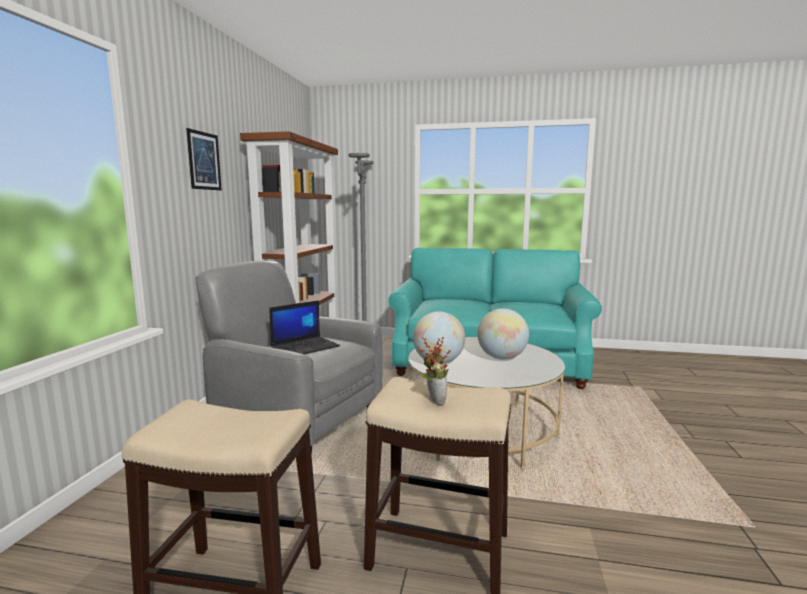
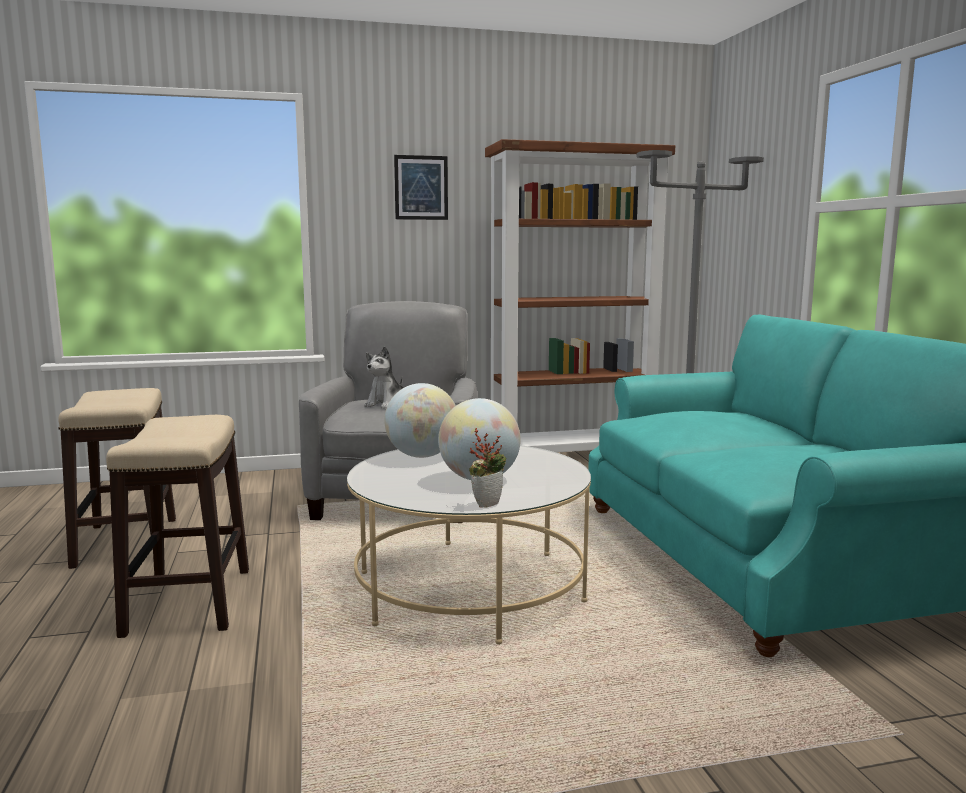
camera: 65 degrees right, 0 degrees up
laptop [269,300,340,354] -> plush toy [365,346,403,409]
potted plant [417,337,451,405] -> potted plant moved to [469,428,506,508]

